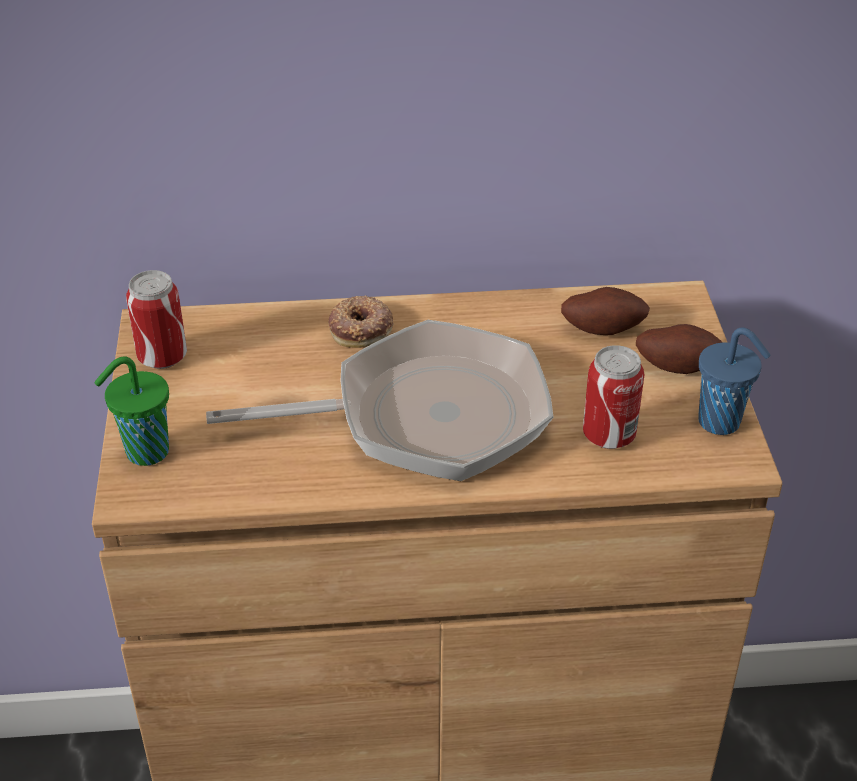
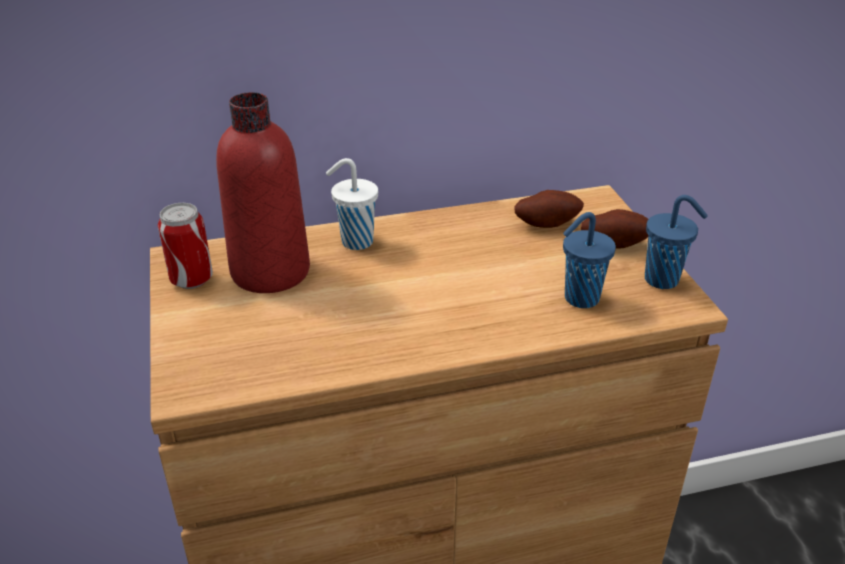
camera: 10 degrees left, 5 degrees down
green cup [95,356,169,466] -> none
frying pan [206,320,554,481] -> none
donut [328,296,394,348] -> white cup [326,158,378,250]
can [583,345,644,449] -> blue cup [563,212,616,308]
none -> red bottle [216,92,310,293]

